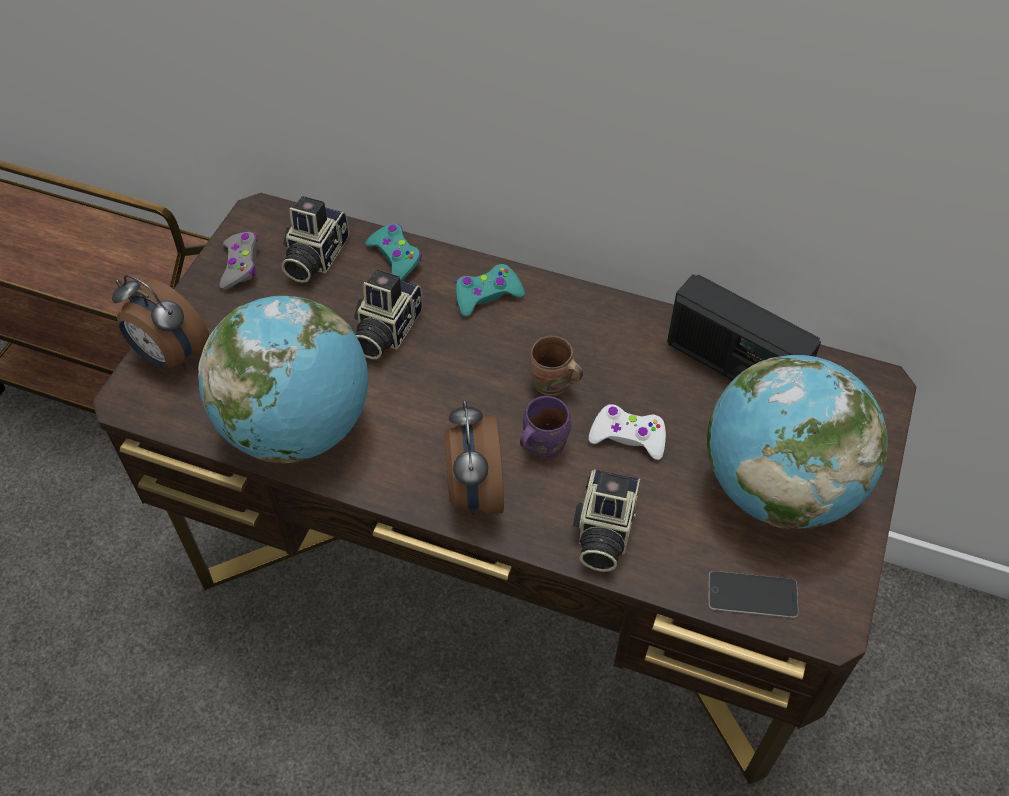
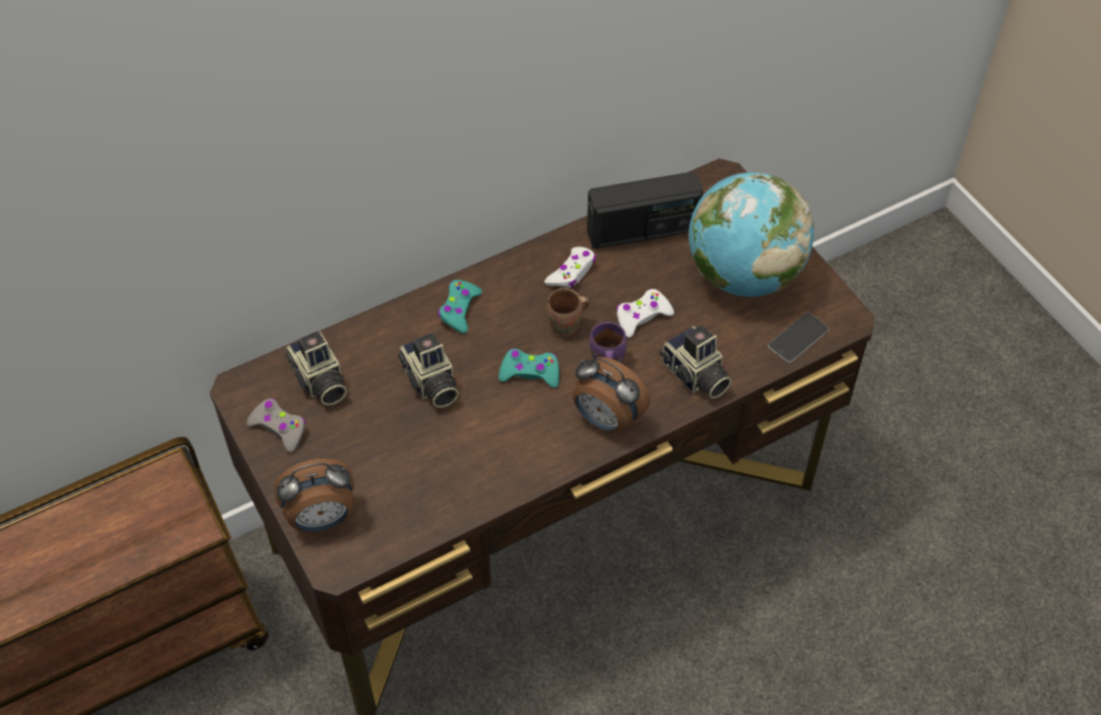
camera: 50 degrees left, 0 degrees up
globe [198,296,368,463] -> none
turquoise game controller [366,223,422,281] -> turquoise game controller moved to [499,348,559,388]
none -> white game controller [544,247,596,288]

